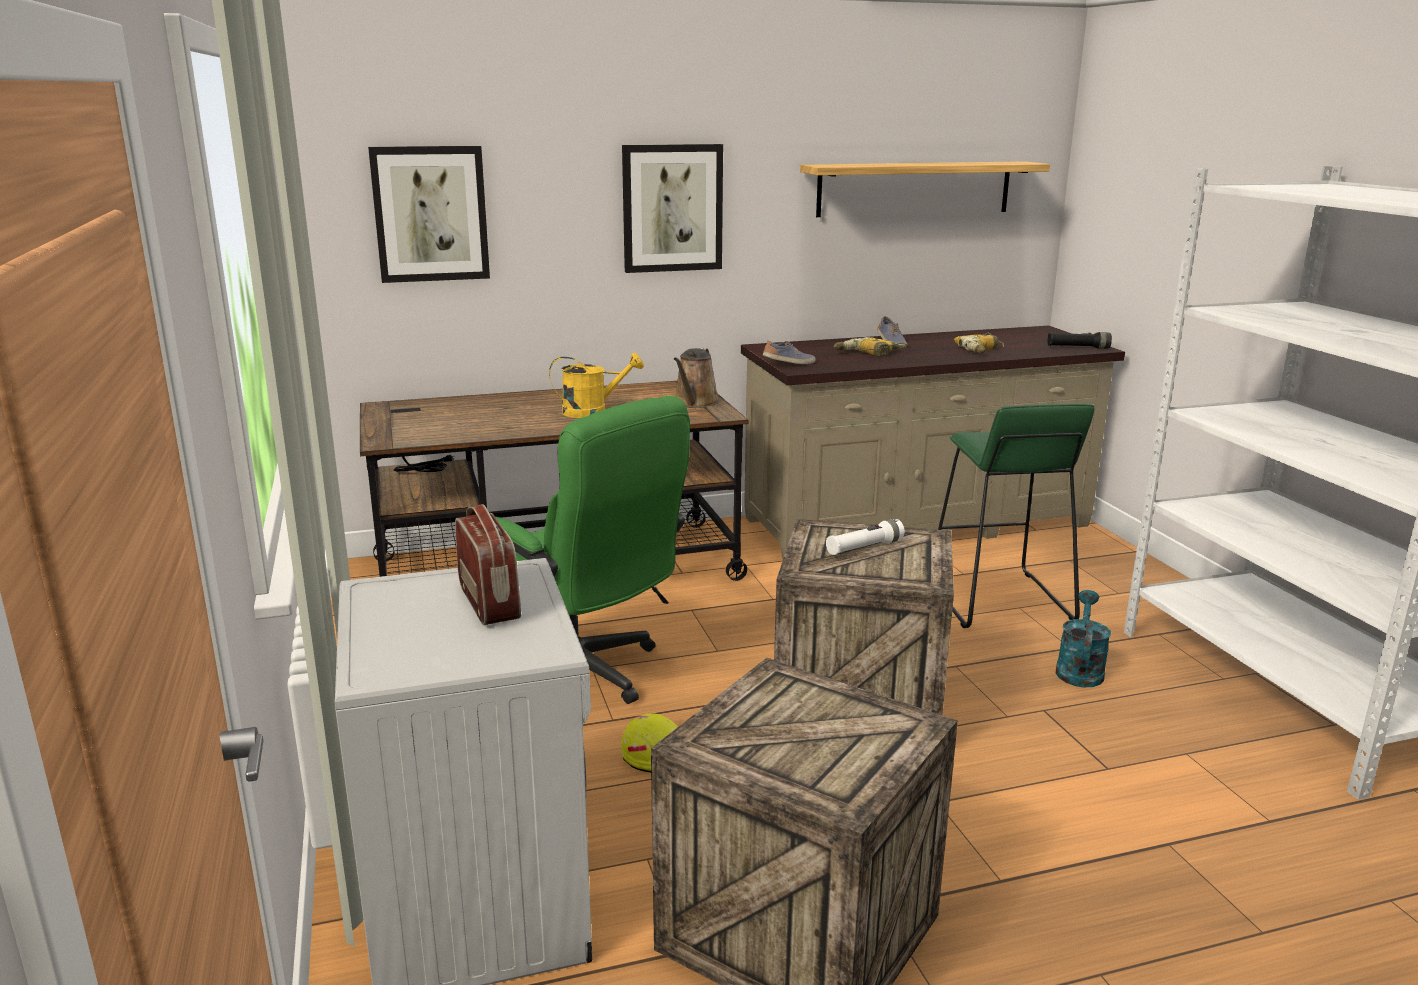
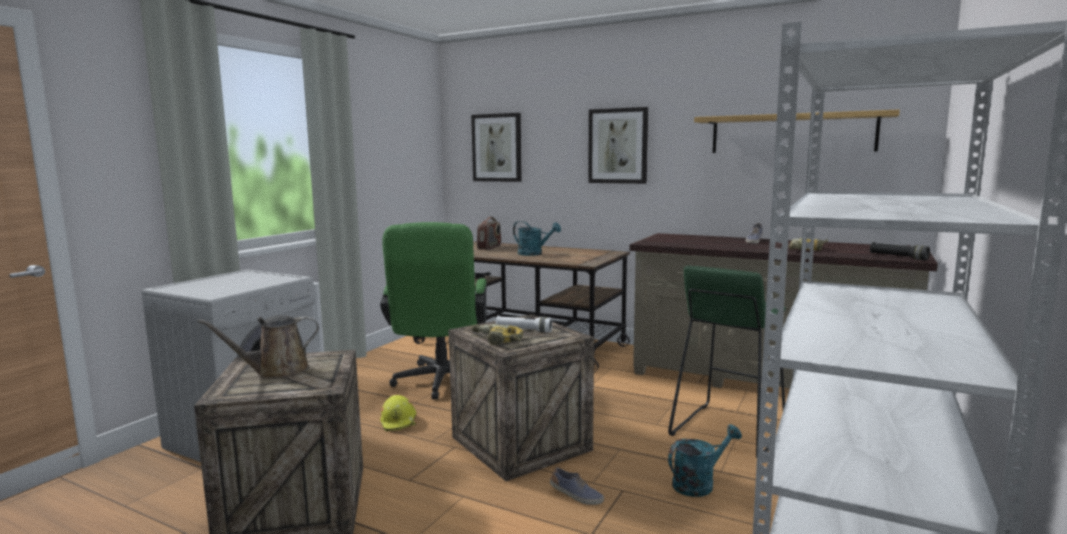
camera: 45 degrees right, 10 degrees down
radio [455,504,521,625] -> radio moved to [477,217,501,250]
yellow watering can [549,353,644,418] -> turquoise watering can [513,221,561,256]
brown watering can [674,348,720,408] -> brown watering can moved to [197,315,319,379]
shoe [763,340,816,364] -> shoe moved to [550,467,604,505]
power drill [834,337,907,356] -> power drill moved to [471,324,523,345]

